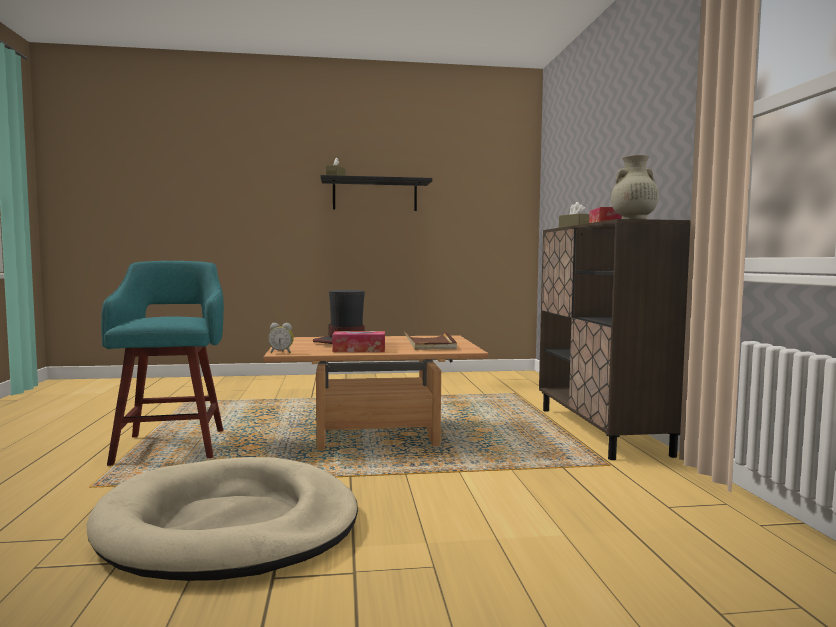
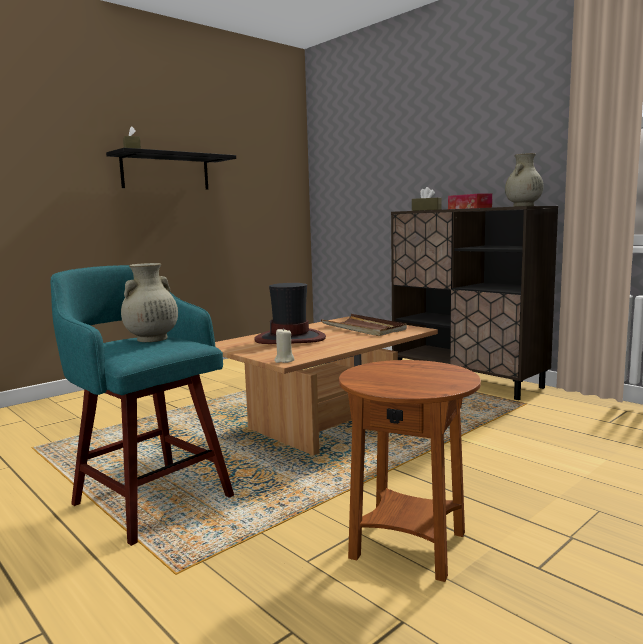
camera: 35 degrees left, 5 degrees up
beige dog bed [87,457,358,581] -> brown side table [339,360,481,582]
alarm clock [268,323,294,353] -> beige candle [274,328,295,363]
tissue box [332,331,385,352] -> none
none -> beige vase [121,263,178,342]

